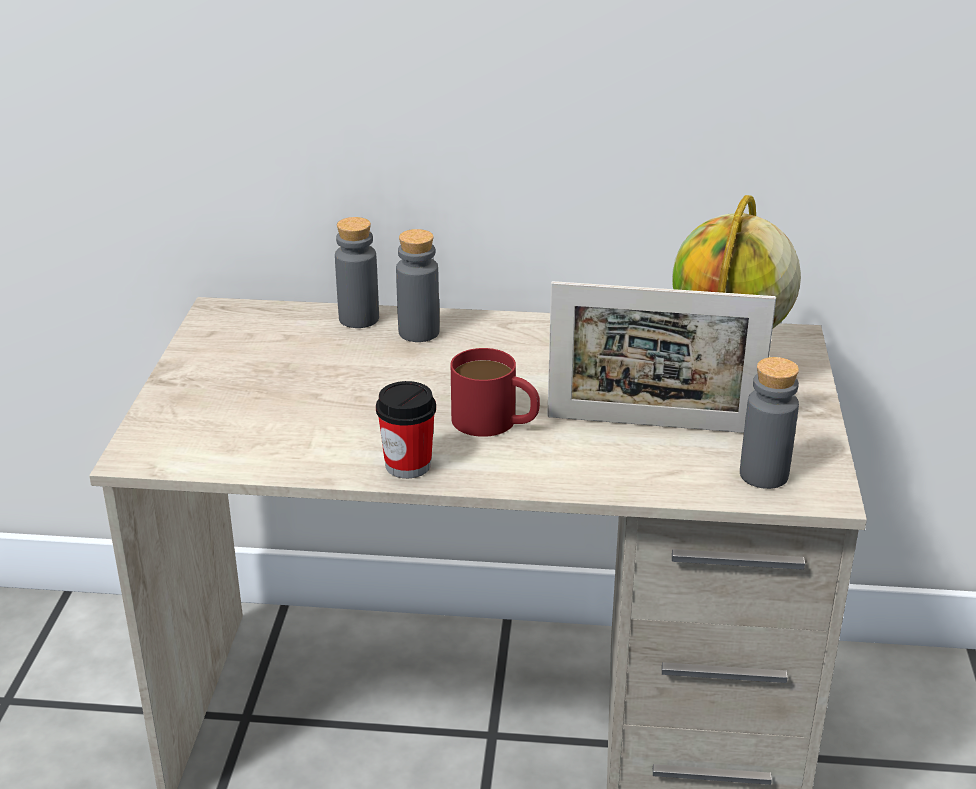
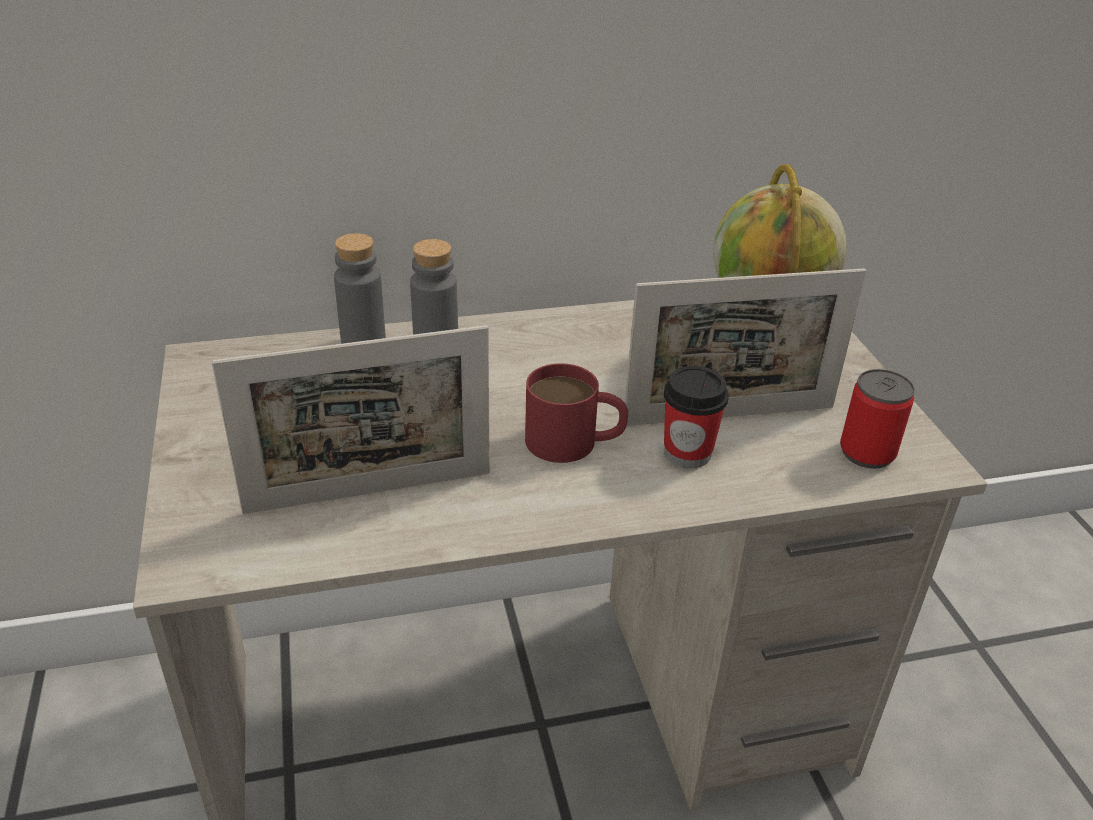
camera: 20 degrees left, 5 degrees up
cup [376,381,436,478] -> cup moved to [664,366,729,468]
grey bottle [740,357,799,489] -> can [840,369,915,469]
none -> picture frame [212,325,490,514]

